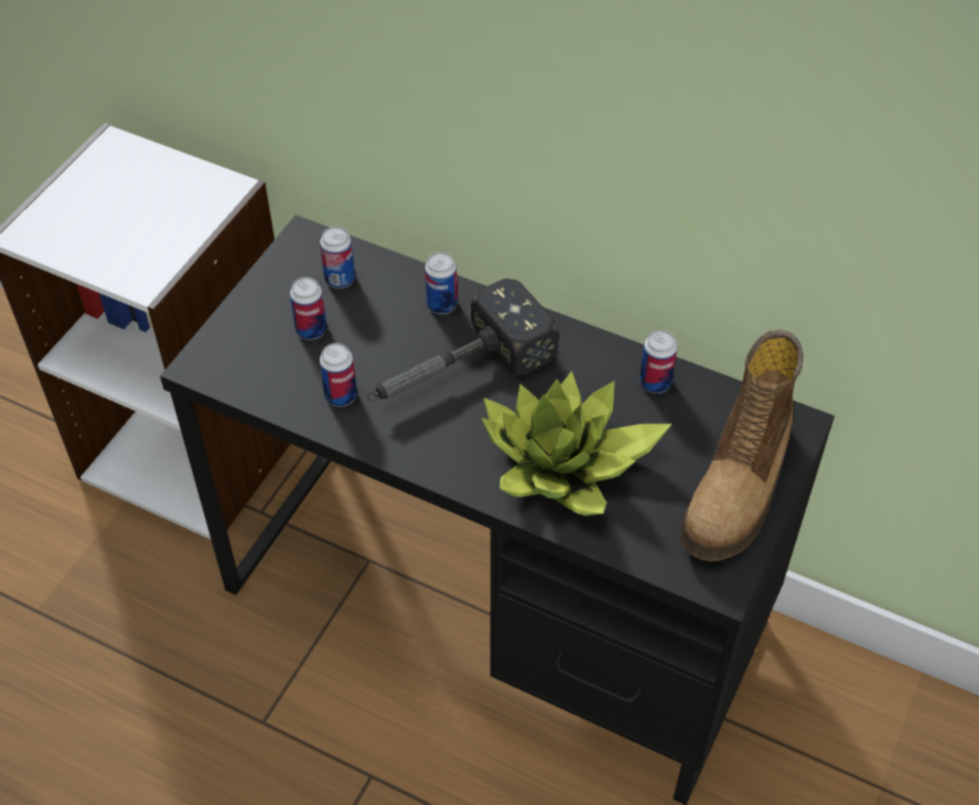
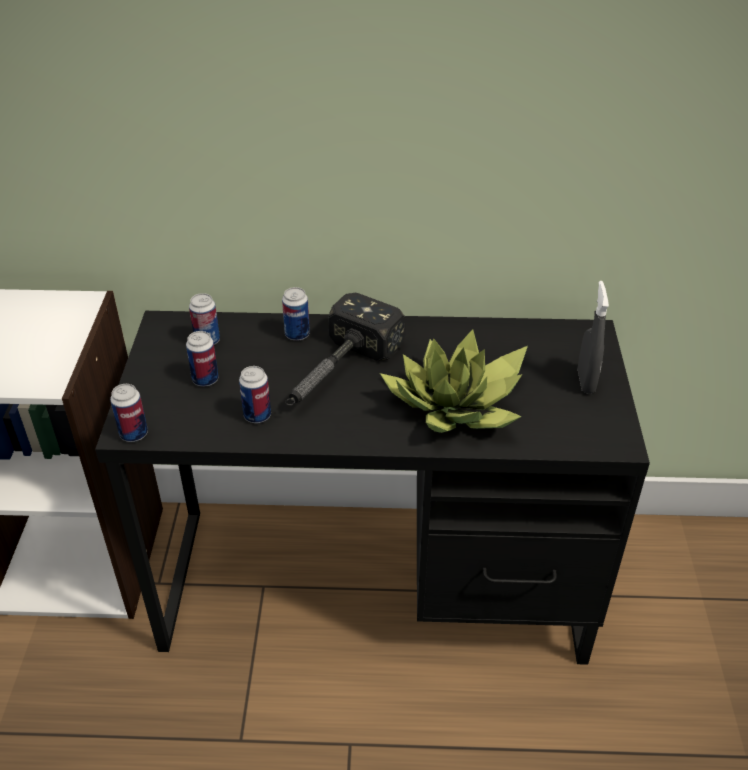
camera: 25 degrees left, 10 degrees down
can [640,330,677,393] -> can moved to [110,384,148,442]
boot [679,330,803,561] -> grey spray bottle [578,281,609,394]

